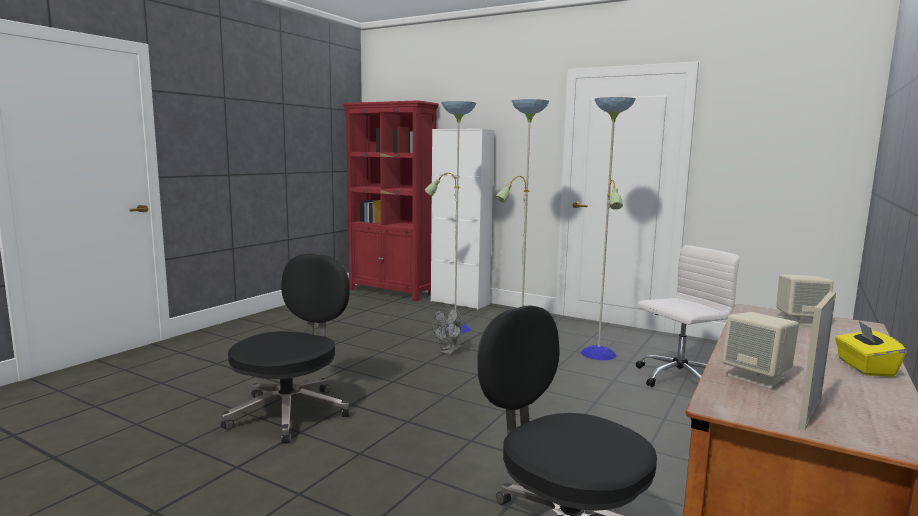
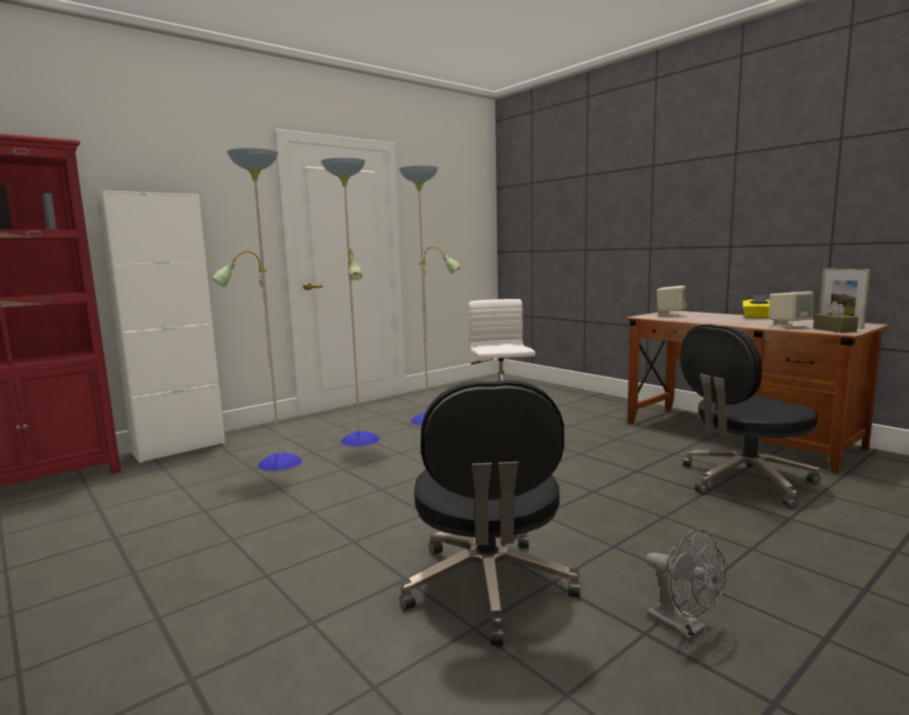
camera: 70 degrees left, 0 degrees up
black office chair [221,254,350,444] -> black office chair turned 135 degrees counterclockwise [399,380,581,646]
grey fan [432,306,463,355] -> grey fan moved to [646,529,726,641]
none -> brown tissue box [813,301,858,333]

